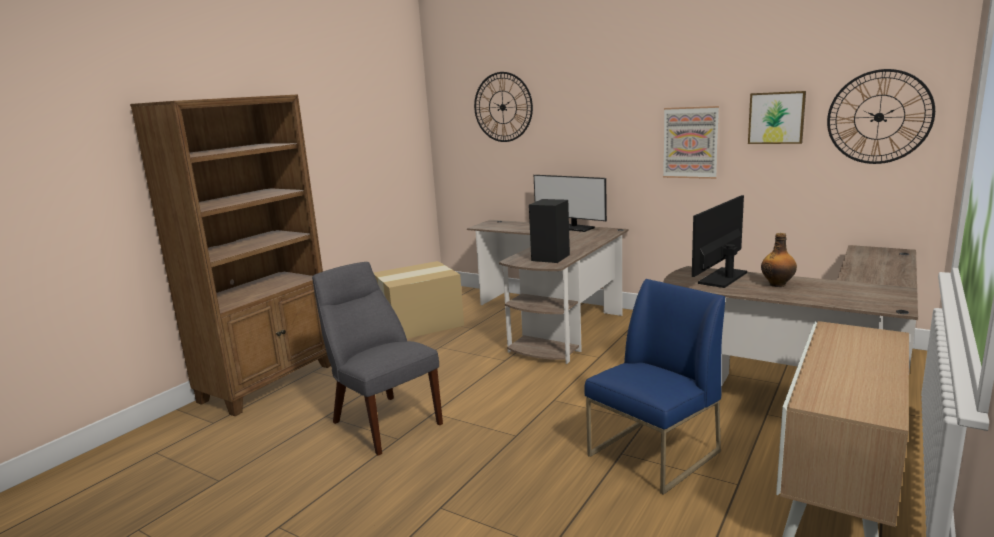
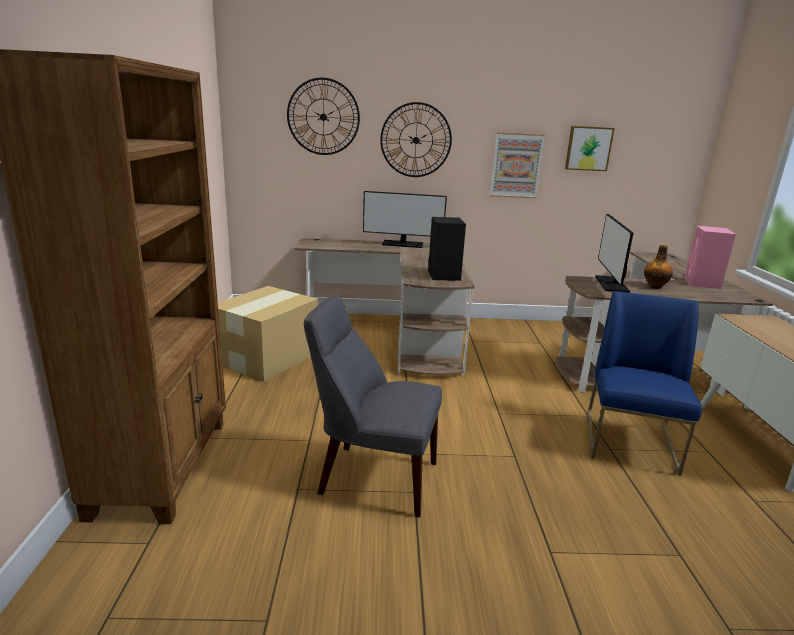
camera: 35 degrees left, 5 degrees up
wall clock [827,69,935,164] -> wall clock moved to [380,102,452,177]
none -> pink speaker [684,226,736,289]

